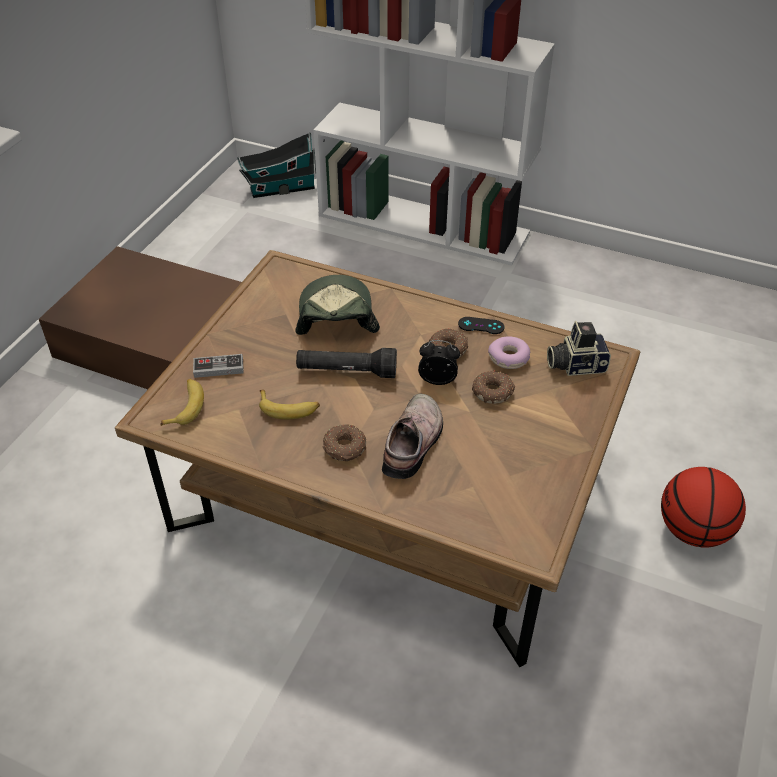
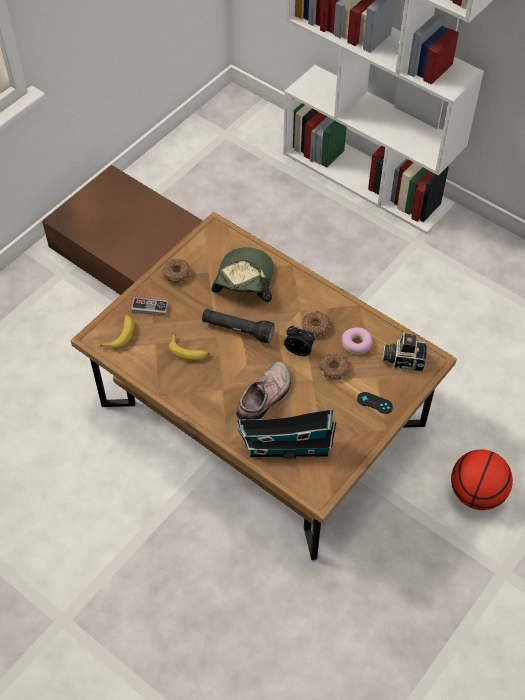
camera: 15 degrees right, 10 degrees up
toy house [237,132,316,198] -> toy house moved to [237,409,336,459]
donut [323,424,366,461] -> donut moved to [162,259,191,283]
black game controller [458,317,505,334] -> black game controller moved to [357,392,393,414]

